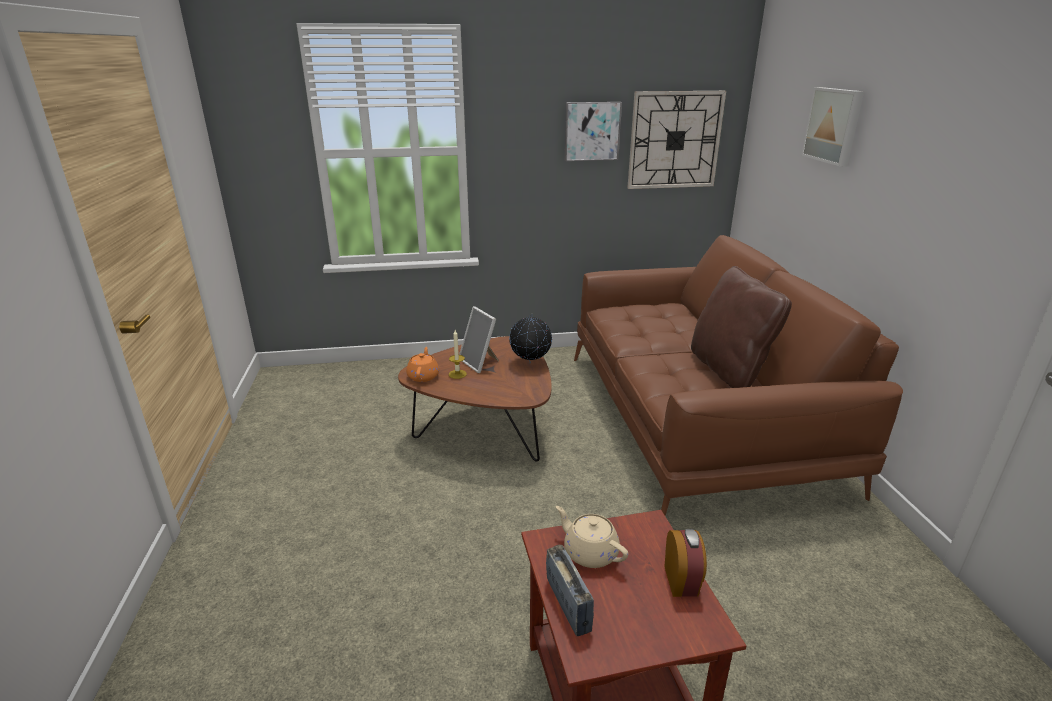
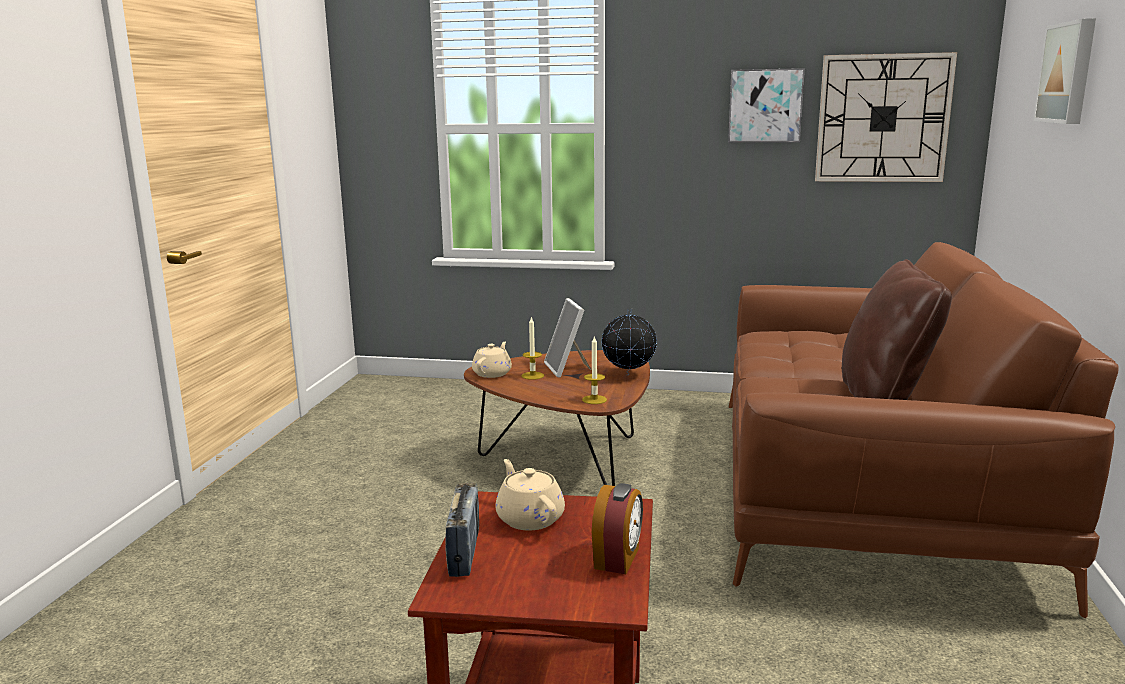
camera: 20 degrees right, 10 degrees down
orange teapot [406,347,439,382] -> beige teapot [472,341,512,378]
none -> candle [582,336,607,404]

